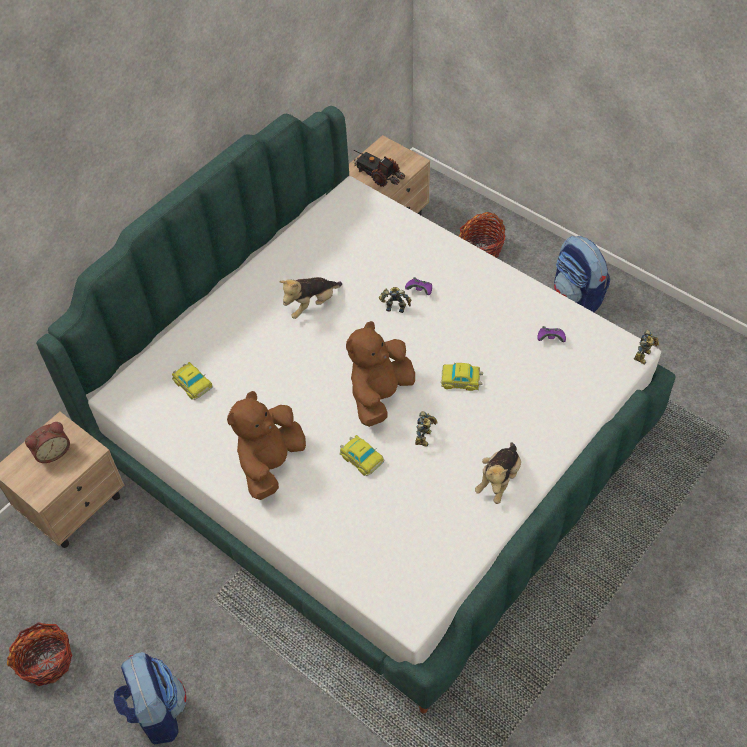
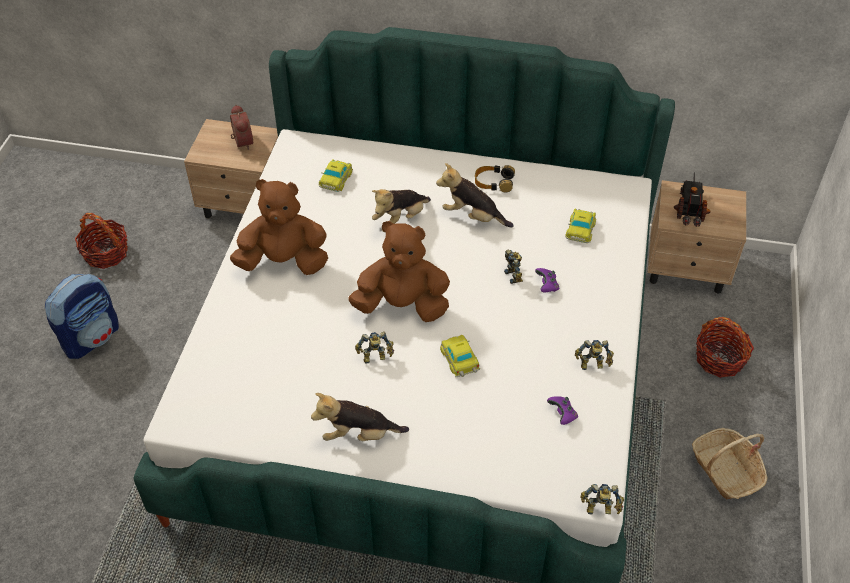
camera: 60 degrees right, 5 degrees down
alarm clock [25,422,70,463] -> alarm clock turned 135 degrees counterclockwise [230,105,253,150]
toy car [339,435,384,476] -> toy car moved to [565,209,596,243]
backpack [554,236,610,312] -> basket [692,428,767,499]
none -> plush toy [372,189,431,232]
none -> headphones [475,165,515,192]
none -> toy robot [575,340,614,370]

